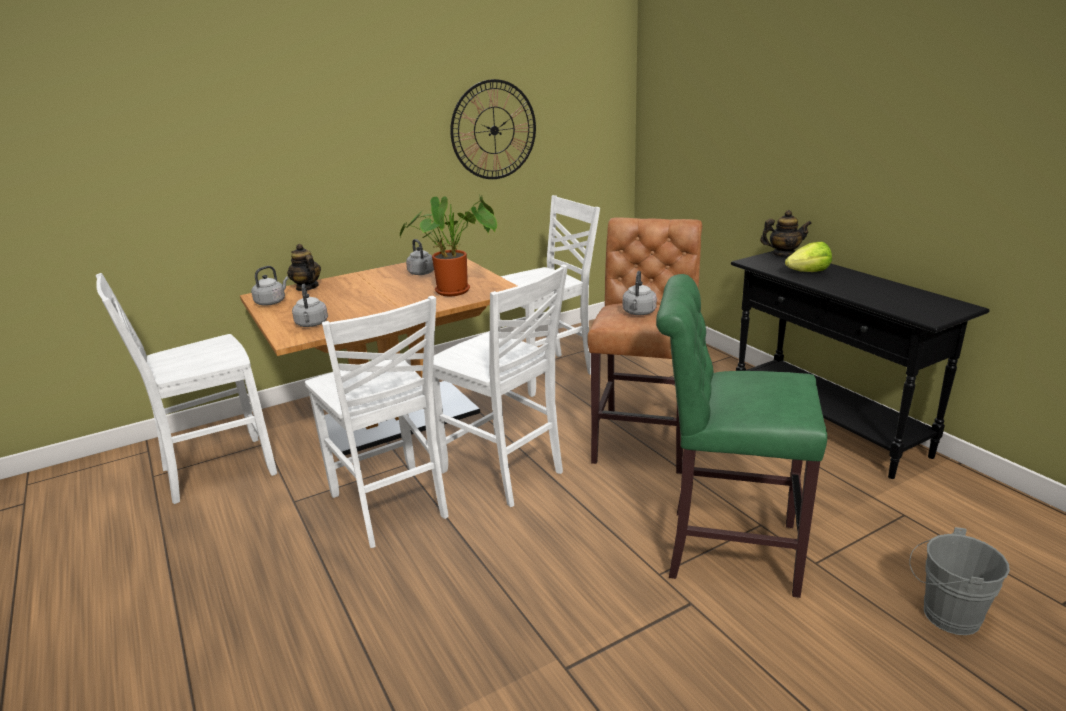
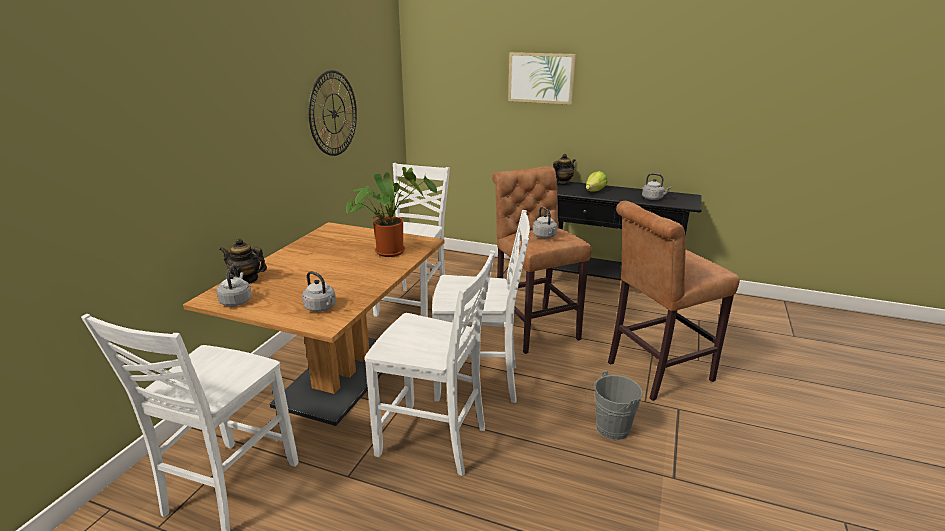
camera: 40 degrees left, 0 degrees up
grey kettle [406,239,434,275] -> grey kettle moved to [642,173,671,200]
green stool [656,274,827,598] -> brown stool [608,201,740,401]
grey bucket [909,527,1010,635] -> grey bucket moved to [585,371,643,440]
none -> picture [508,52,576,105]

